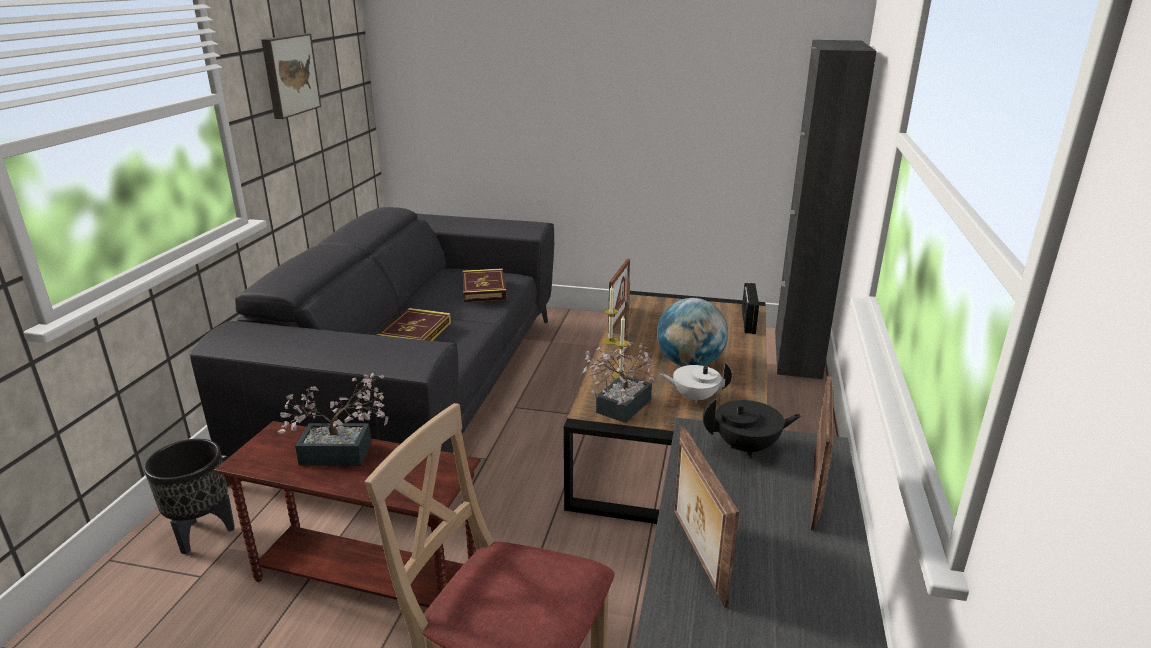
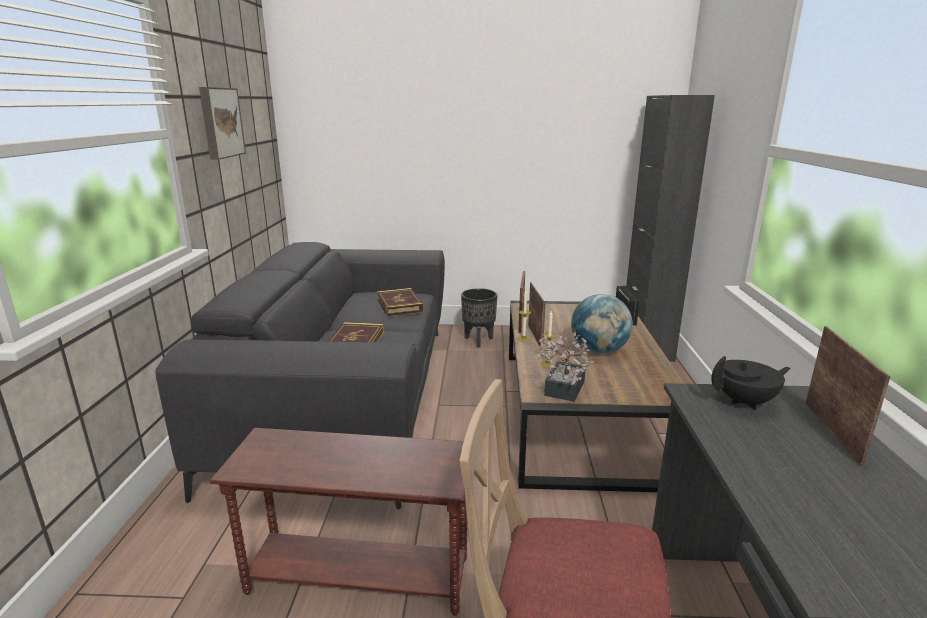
camera: 10 degrees left, 5 degrees down
black planter [144,439,235,554] -> black planter moved to [461,288,498,348]
potted plant [277,373,388,466] -> none
white teapot [660,363,732,404] -> none
picture frame [674,425,739,608] -> none

